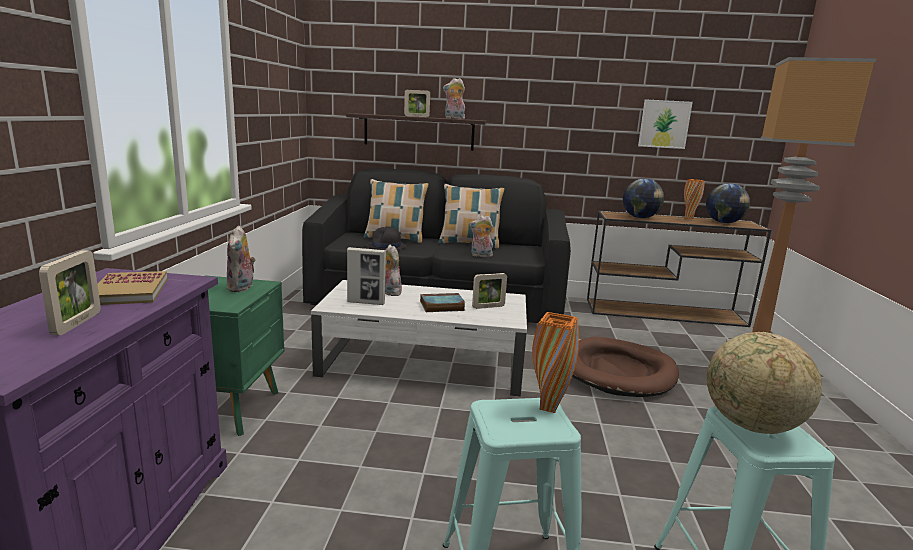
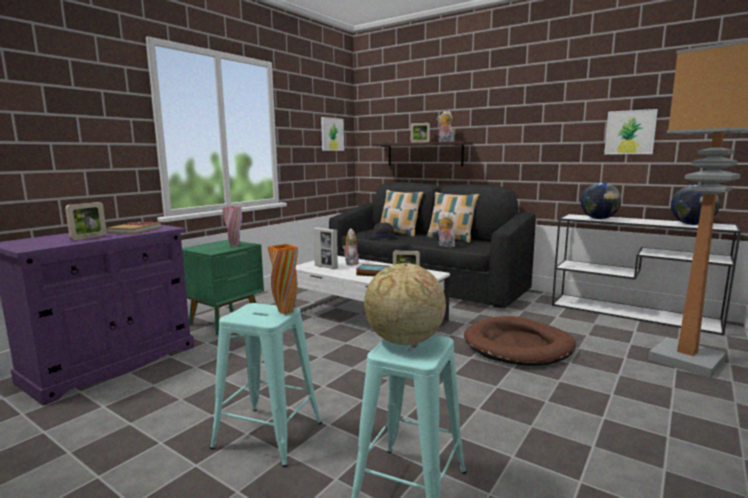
camera: 30 degrees right, 5 degrees down
plush toy [227,225,256,292] -> pink vase [223,206,242,246]
brown console table [587,211,771,327] -> white console table [552,214,741,336]
orange vase [684,179,705,219] -> none
none -> picture [321,117,344,151]

